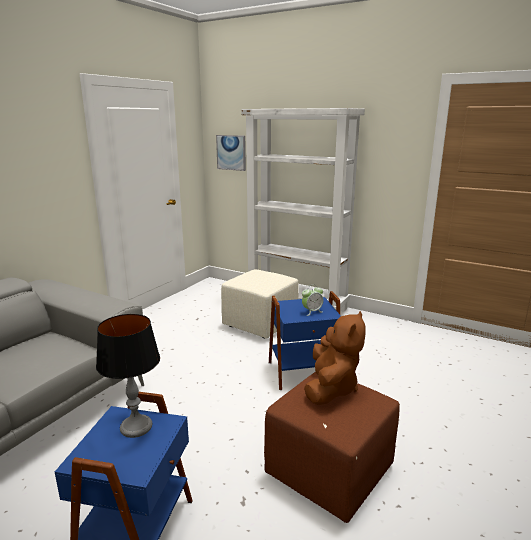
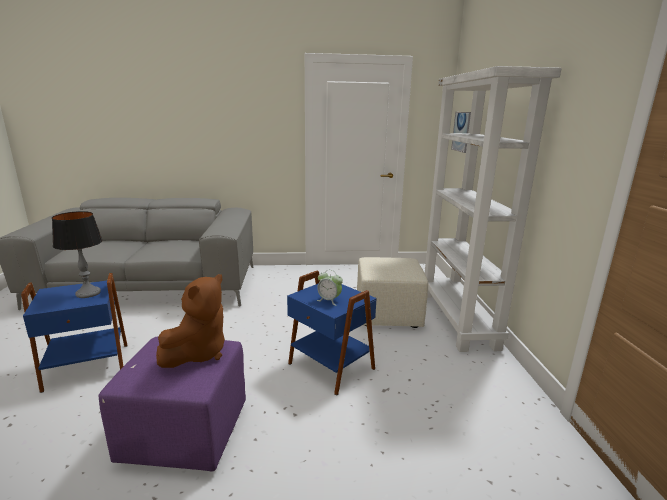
camera: 55 degrees right, 0 degrees up
brown ottoman [264,372,400,523] -> purple ottoman [99,337,246,471]
brown plush toy [304,311,365,405] -> brown plush toy turned 45 degrees counterclockwise [156,274,225,368]

